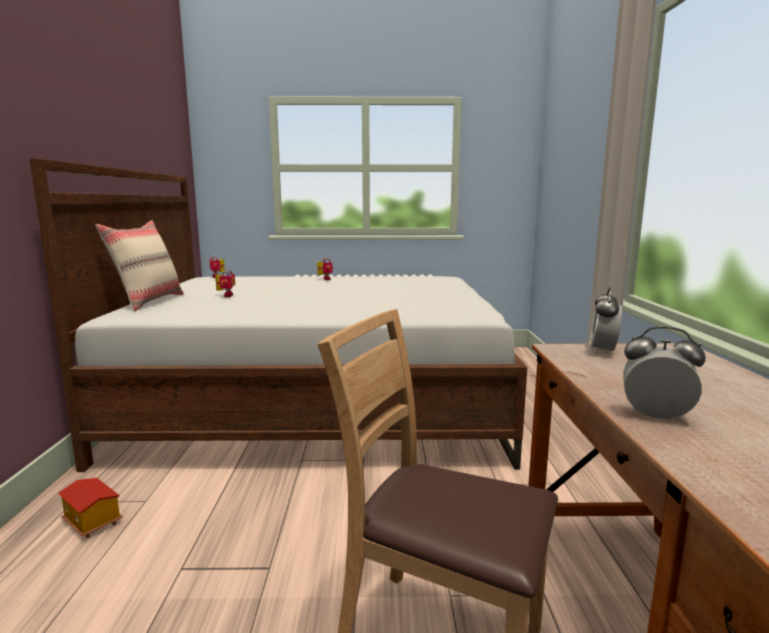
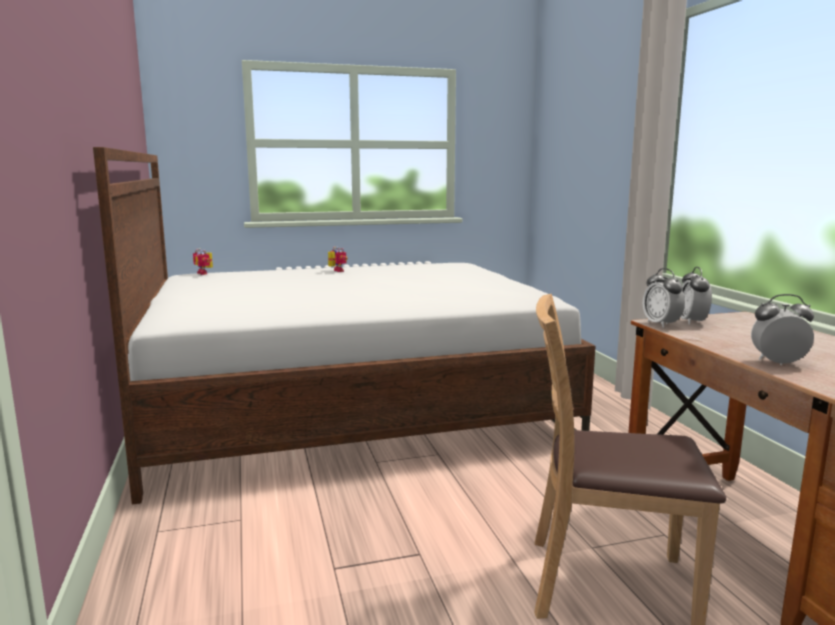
camera: 15 degrees left, 0 degrees up
toy house [58,478,123,538] -> none
beige pillow [95,220,184,311] -> none
toy robot [215,269,235,297] -> none
none -> alarm clock [643,268,685,328]

